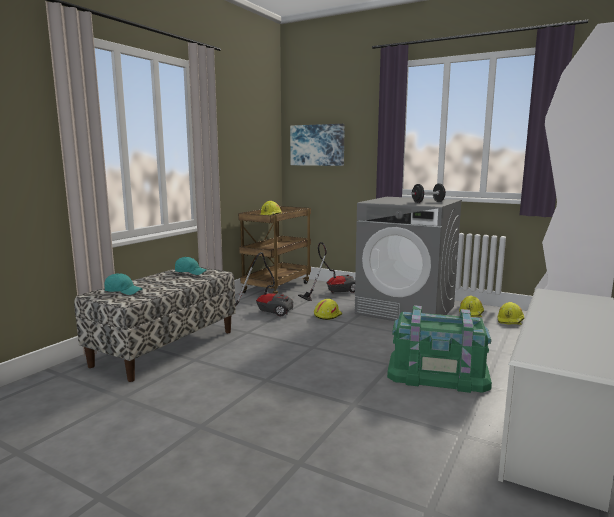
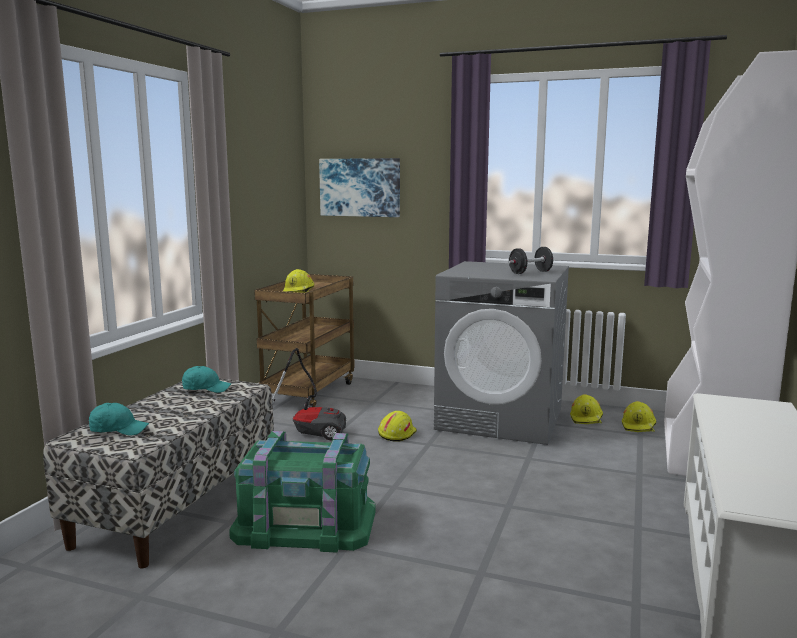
camera: 10 degrees left, 0 degrees up
vacuum cleaner [298,242,355,301] -> none
green storage box [387,305,492,393] -> green storage box moved to [229,431,376,553]

